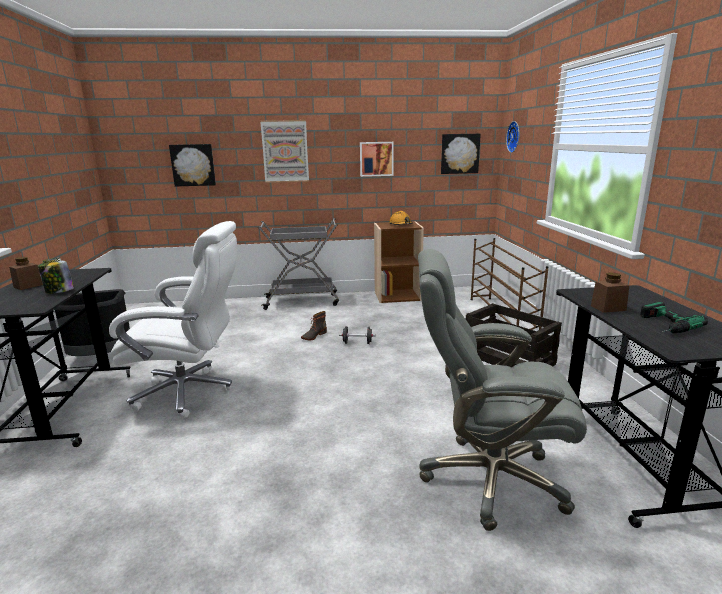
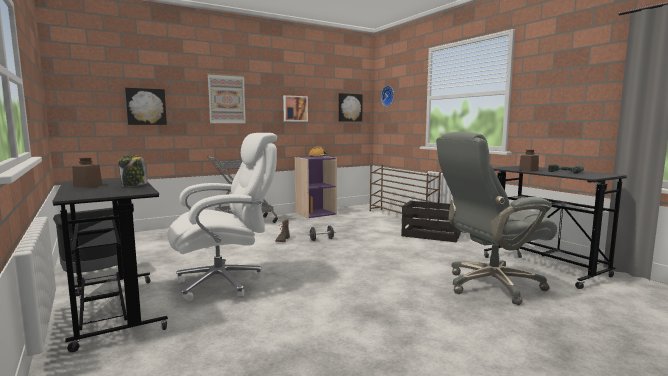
camera: 25 degrees left, 10 degrees down
brown bookcase [374,221,424,303] -> purple bookcase [295,156,337,218]

